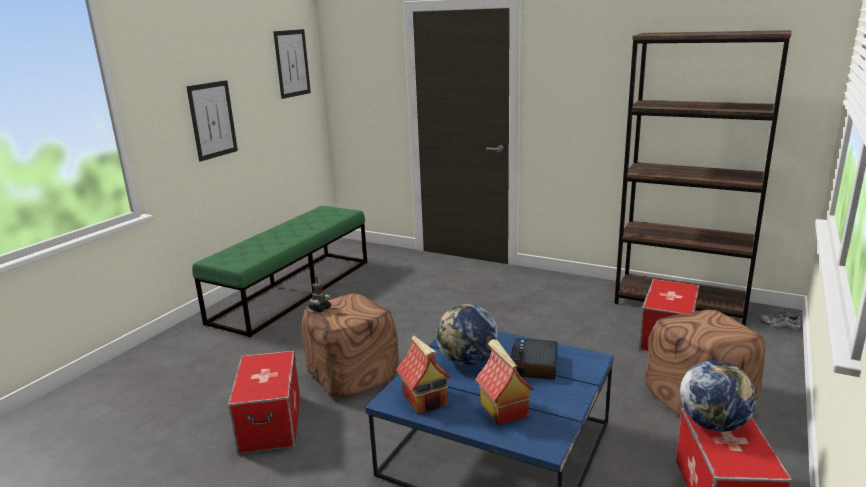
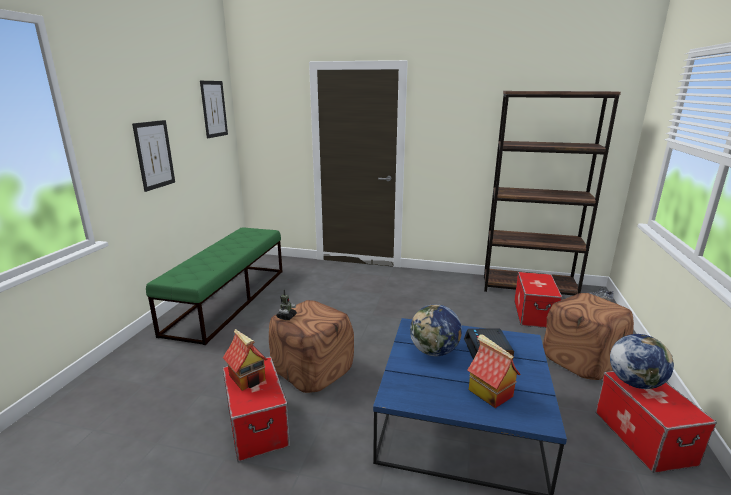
camera: 15 degrees left, 0 degrees up
toy house [396,335,451,414] -> toy house moved to [223,329,268,391]

